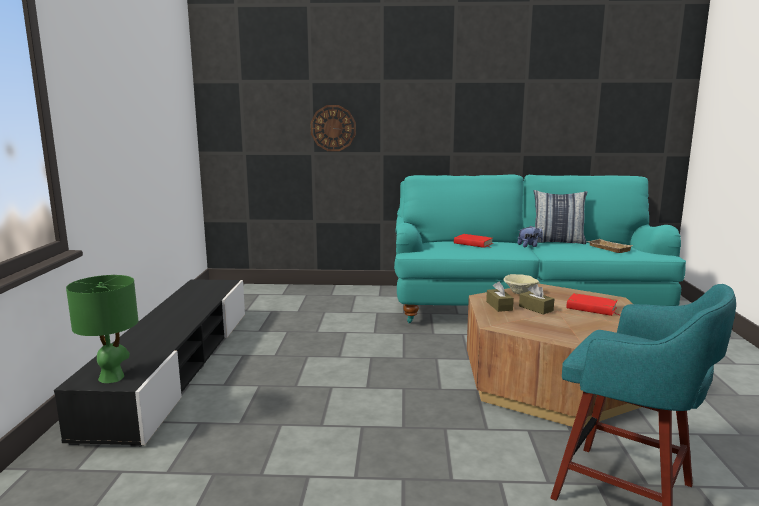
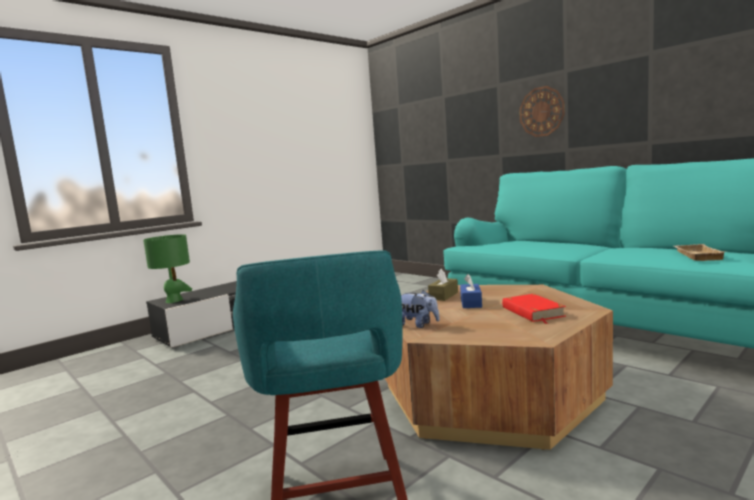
camera: 45 degrees right, 5 degrees down
wall clock [311,105,356,151] -> wall clock moved to [519,86,565,137]
red book [454,234,493,248] -> none
beige bowl [503,274,539,294] -> none
plush toy [517,225,543,247] -> plush toy moved to [401,290,440,328]
brown tissue box [519,284,554,315] -> blue tissue box [460,274,482,308]
pillow [533,190,587,244] -> none

